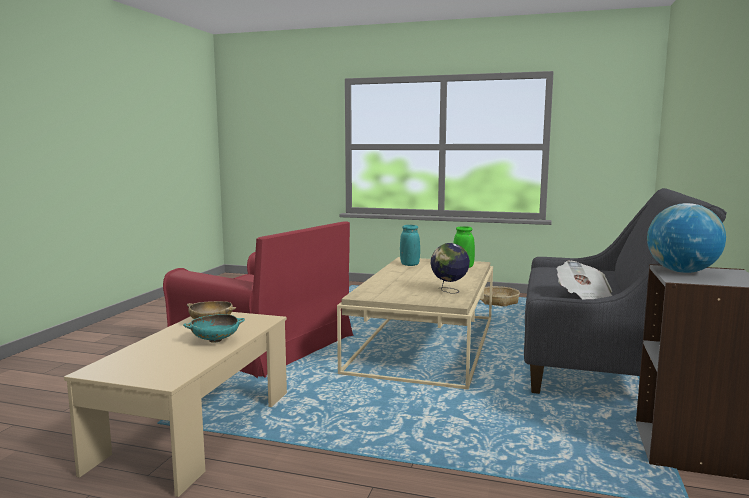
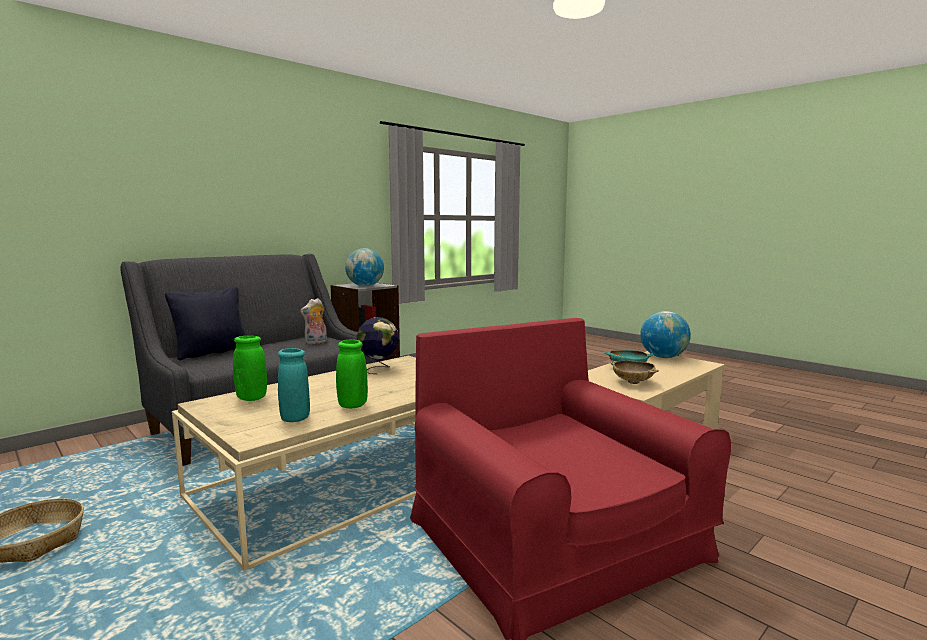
camera: 150 degrees left, 0 degrees up
newspaper [557,261,613,299] -> plush toy [300,298,327,344]
none -> black pillow [165,287,247,360]
none -> green vase [336,339,368,408]
none -> globe [640,311,691,358]

